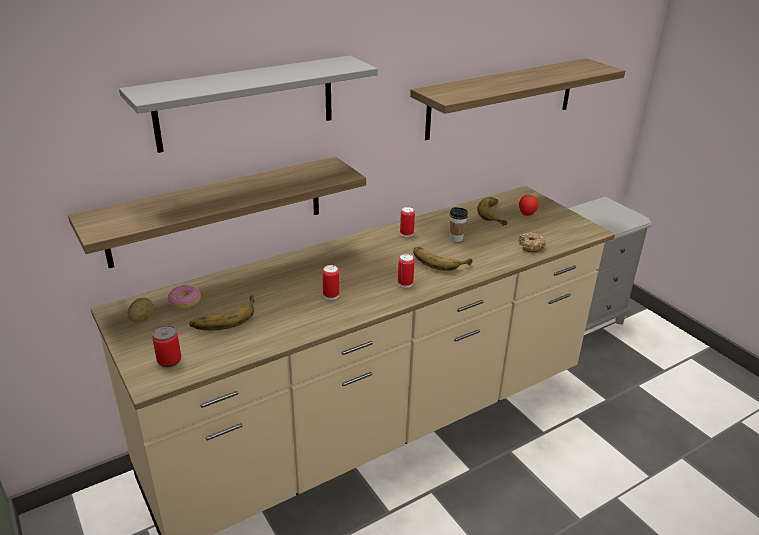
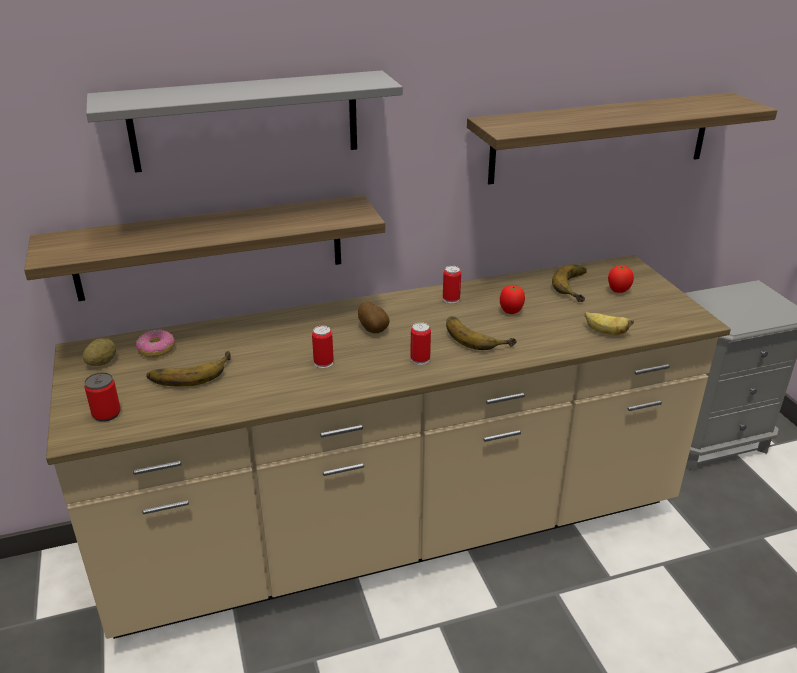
camera: 15 degrees right, 0 degrees up
cup [449,207,468,242] -> tomato [500,285,525,314]
donut [518,233,546,252] -> banana [585,312,634,335]
none -> potato [358,301,389,333]

